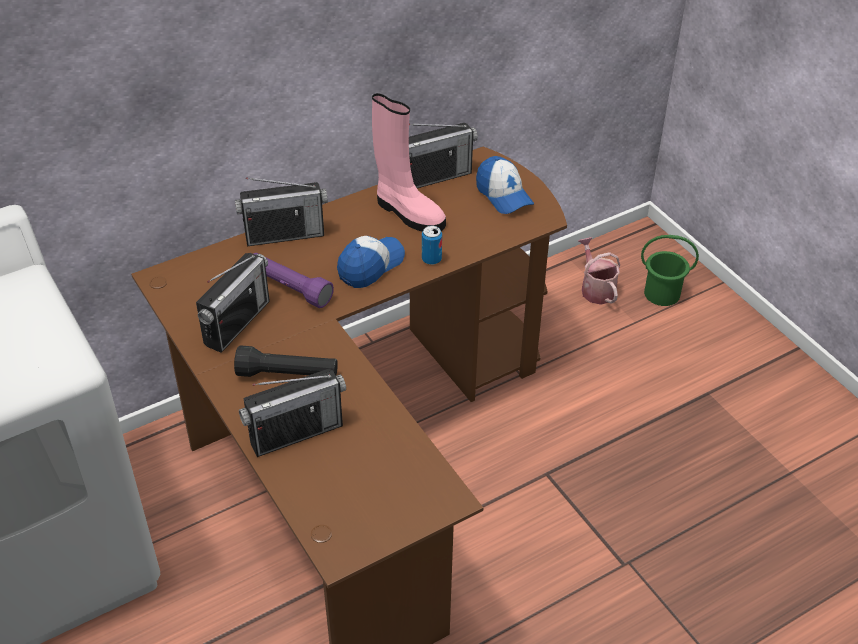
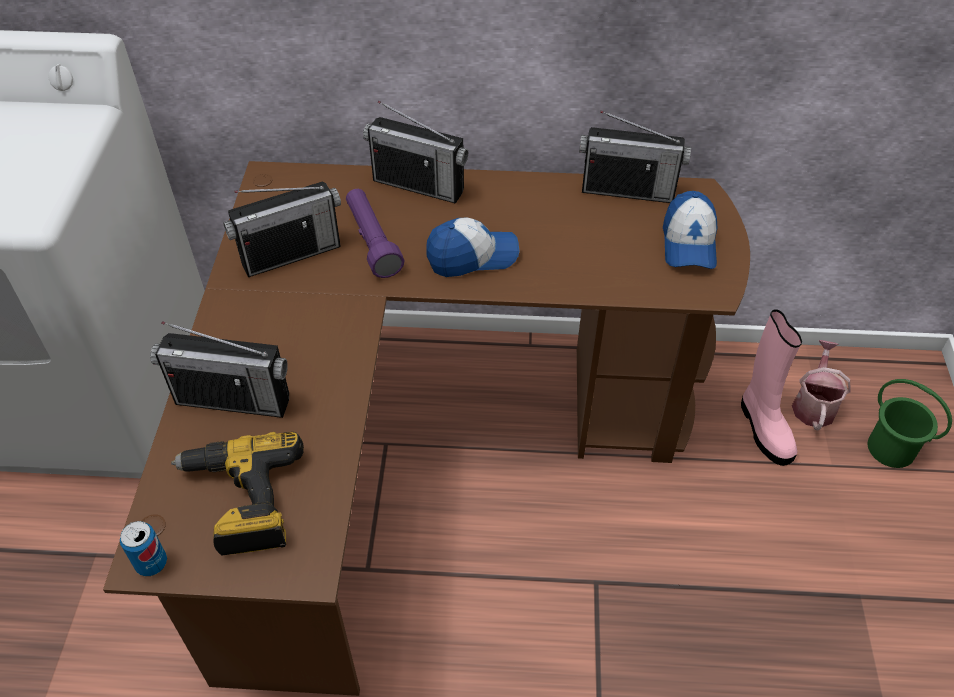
camera: 35 degrees right, 5 degrees up
black flashlight [234,345,338,377] -> none
pink boot [372,93,446,232] -> pink boot moved to [741,309,802,466]
can [422,226,442,265] -> can moved to [120,521,167,576]
none -> power drill [171,432,304,556]

